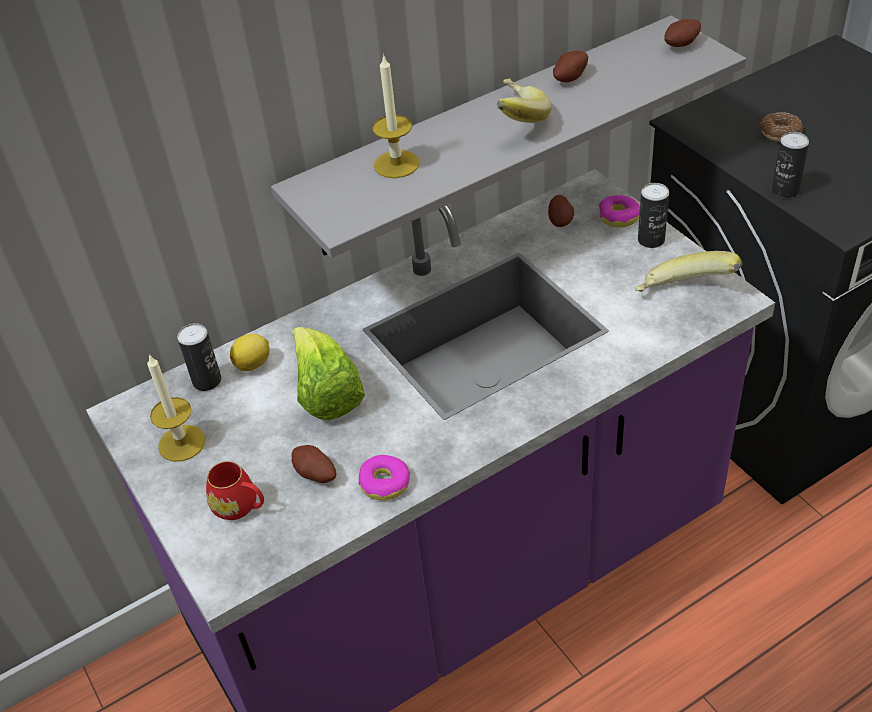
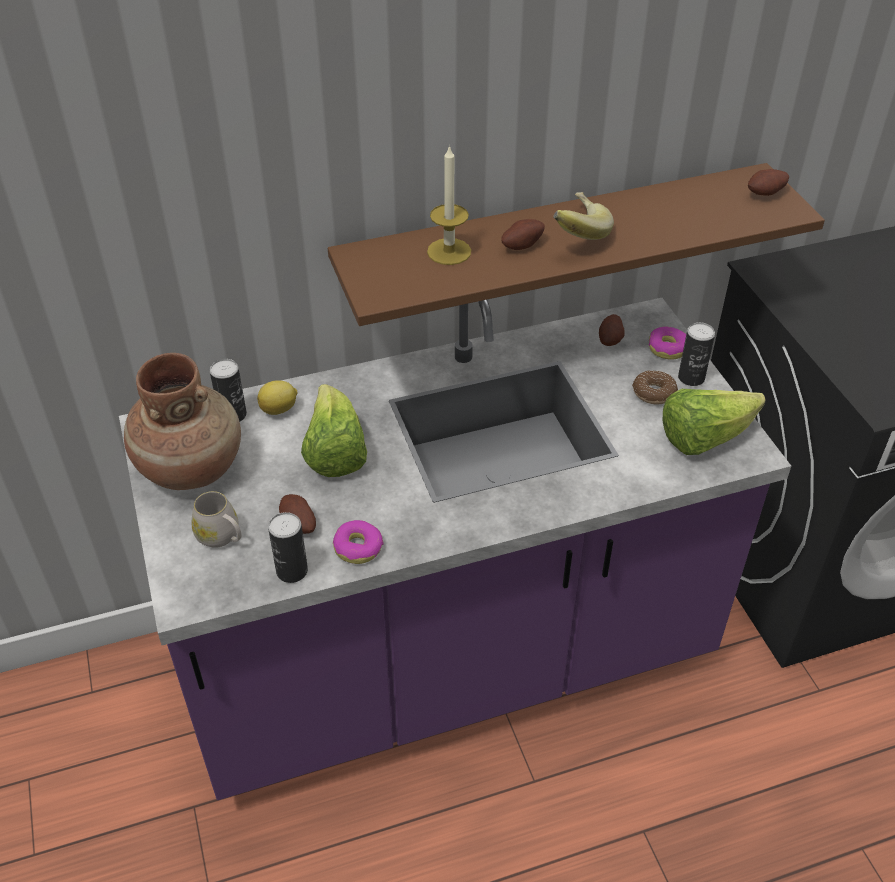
camera: 10 degrees right, 0 degrees up
candle [147,354,205,462] -> brown vase [124,353,241,490]
red mug [206,461,264,520] -> white mug [192,491,242,548]
grey shelf [271,16,746,258] -> brown shelf [328,163,825,326]
potato [553,51,588,82] -> potato moved to [501,219,545,250]
banana [635,251,742,292] -> lettuce [663,389,766,455]
donut [760,113,803,142] -> donut moved to [632,370,678,405]
can [772,132,809,198] -> can moved to [268,512,308,583]

